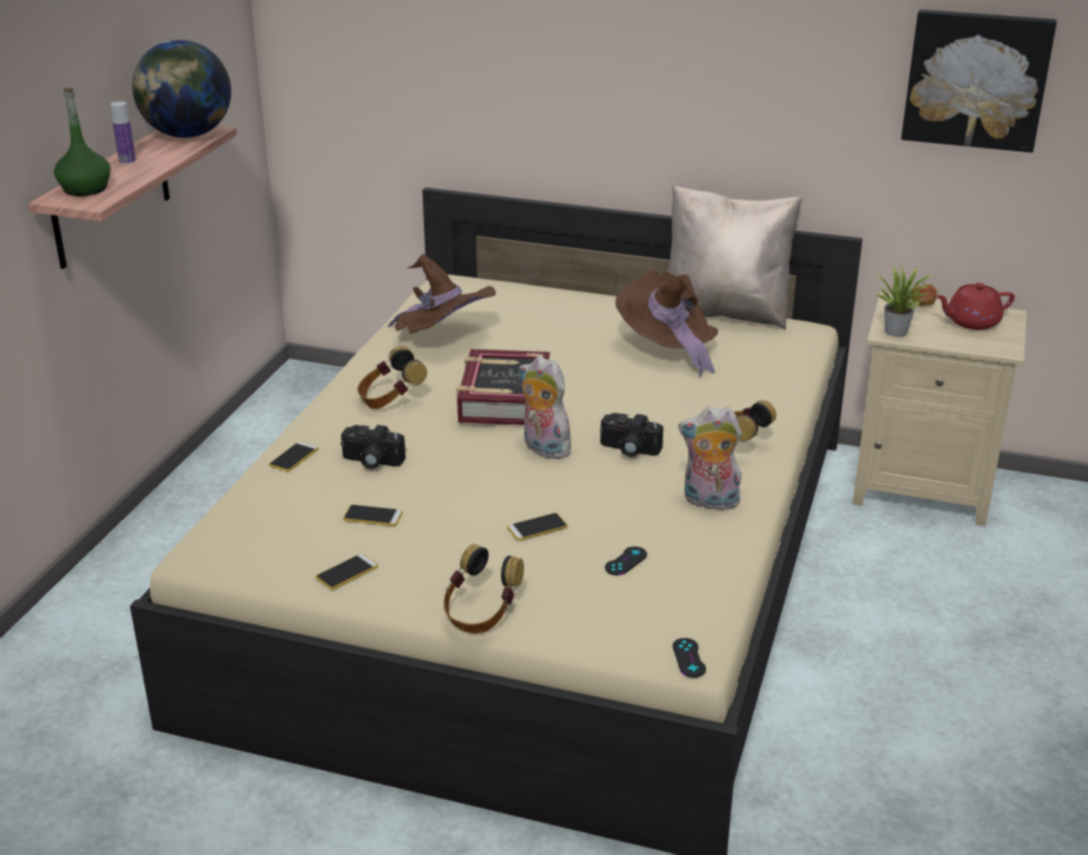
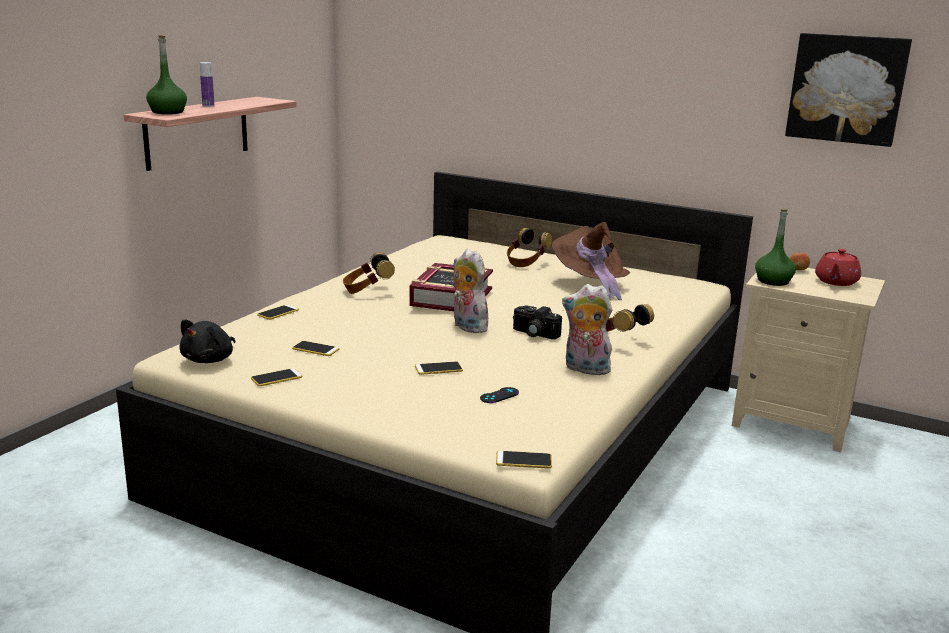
camera: 10 degrees right, 10 degrees down
globe [132,40,231,138] -> none
camera [341,425,406,469] -> none
brown hat [388,254,496,334] -> none
headphones [444,544,524,634] -> headphones moved to [507,228,552,267]
beige pillow [668,185,802,330] -> none
black game controller [672,638,706,678] -> phone [496,451,552,469]
potted plant [875,267,935,337] -> green bottle [755,209,796,286]
red teapot [936,283,1015,330] -> red teapot turned 60 degrees counterclockwise [815,249,861,286]
none -> black plush toy [179,319,235,363]

